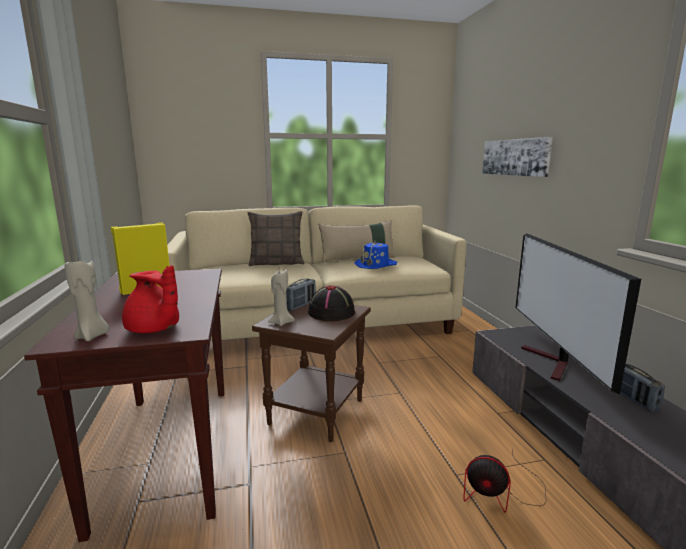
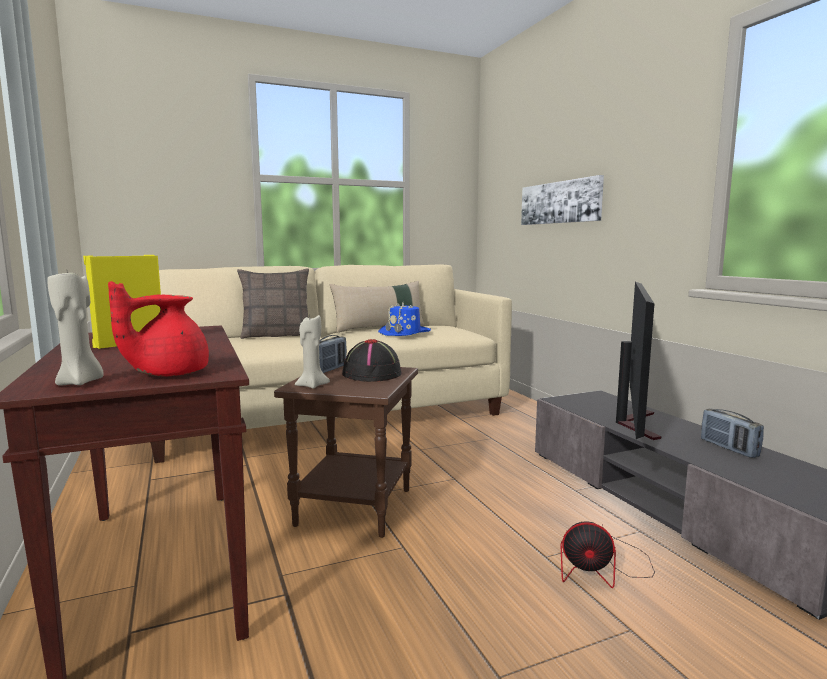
camera: 10 degrees left, 5 degrees down
red teapot [122,265,179,334] -> red teapot turned 105 degrees clockwise [108,281,209,376]
television [515,233,641,395] -> television turned 150 degrees counterclockwise [616,282,661,440]

